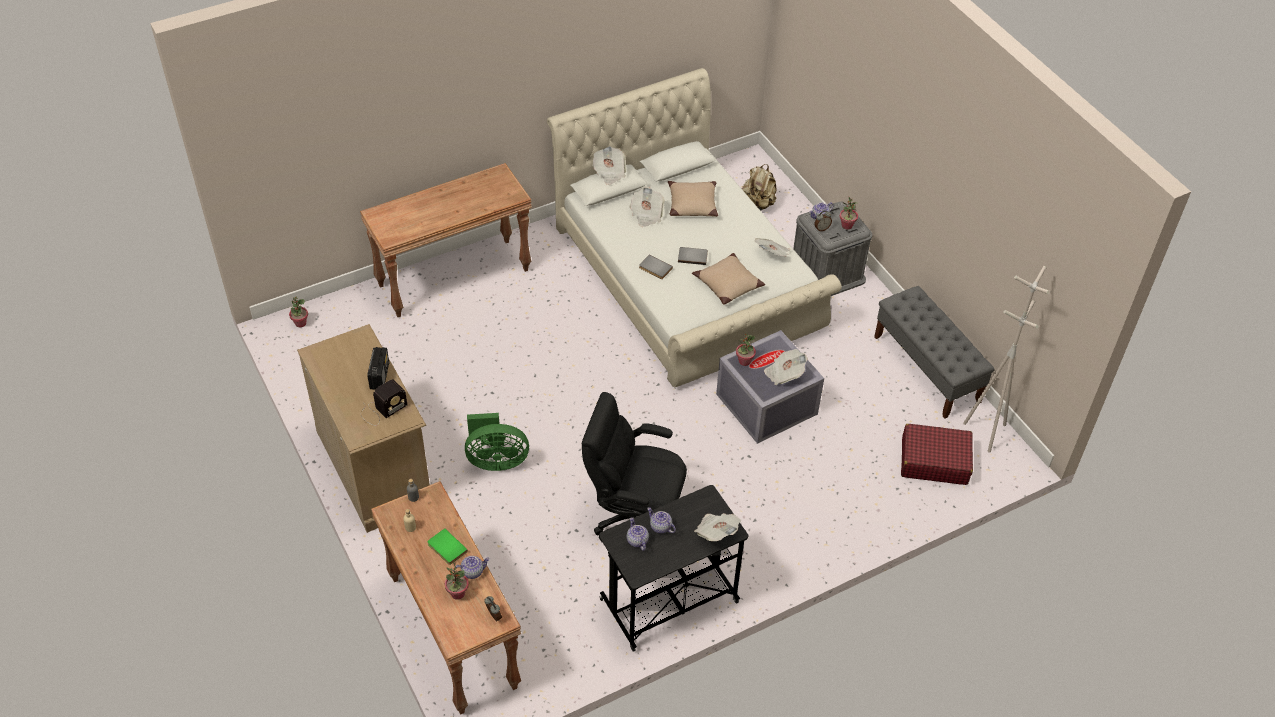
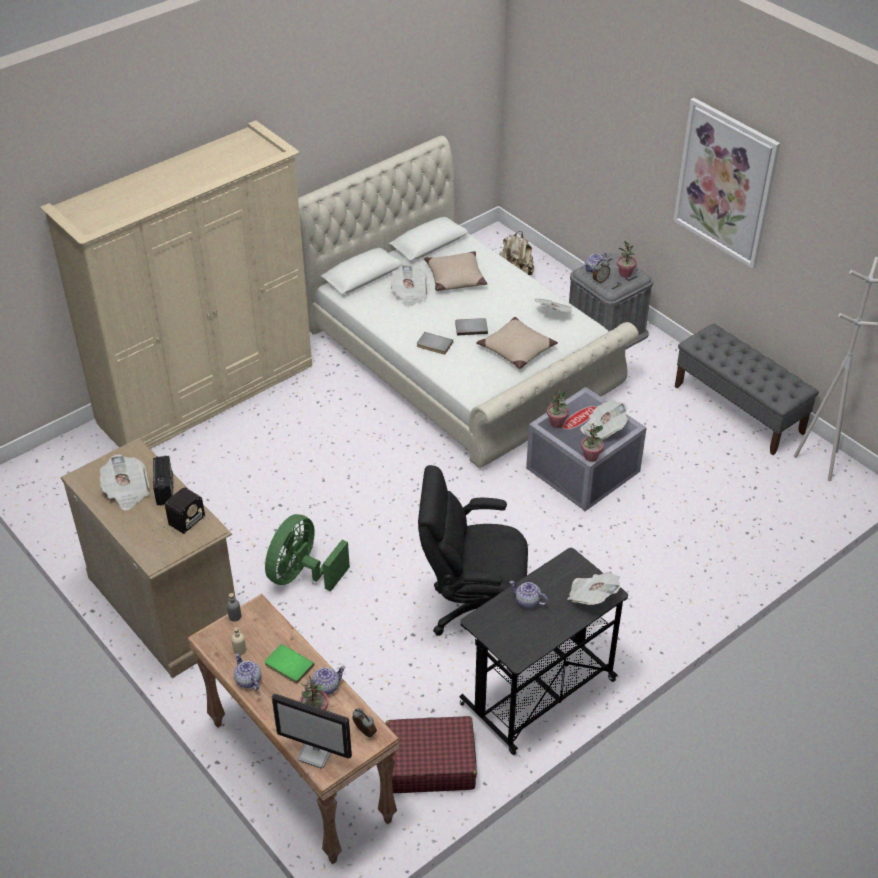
camera: 10 degrees left, 5 degrees down
potted plant [289,296,308,327] -> potted plant moved to [581,423,604,462]
brown console table [360,163,532,317] -> beige wardrobe [40,120,312,449]
green fan [465,413,529,471] -> green fan turned 135 degrees clockwise [265,514,350,591]
newspaper [593,146,626,185] -> newspaper moved to [100,454,150,511]
teapot [627,517,649,551] -> teapot moved to [234,653,261,691]
red suitcase [901,424,973,485] -> red suitcase moved to [386,716,477,793]
none -> monitor [272,694,352,769]
none -> picture [673,98,780,269]

